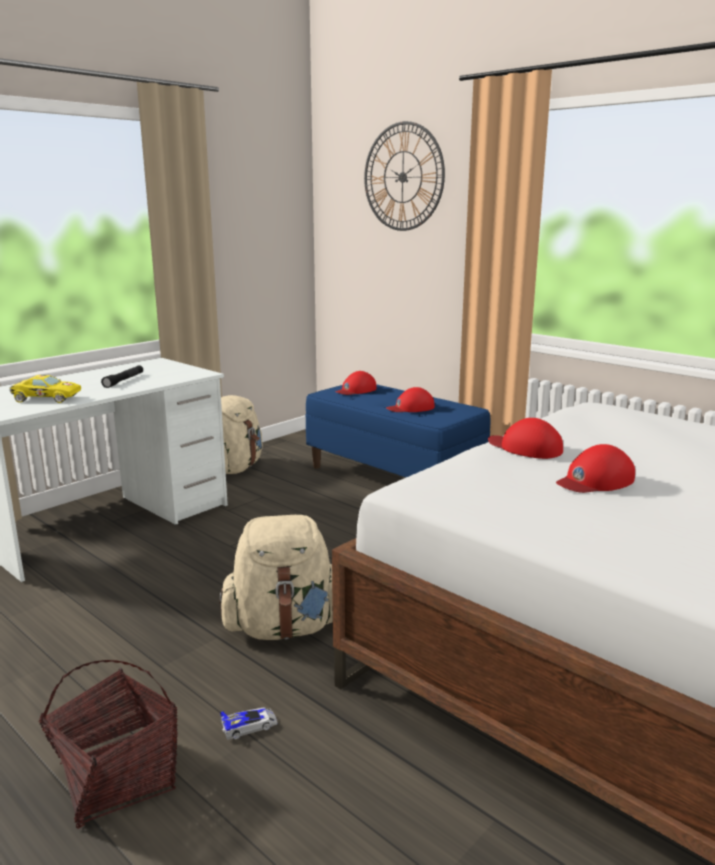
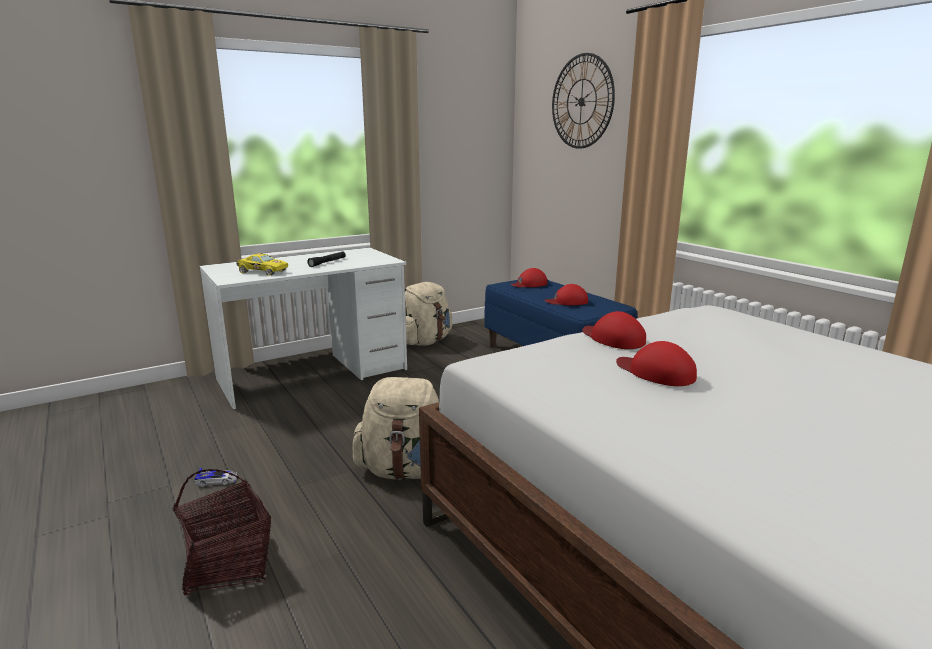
camera: 15 degrees right, 0 degrees up
toy car [220,707,277,740] -> toy car moved to [194,468,237,487]
red cap [556,444,635,493] -> red cap turned 60 degrees clockwise [616,341,697,386]

